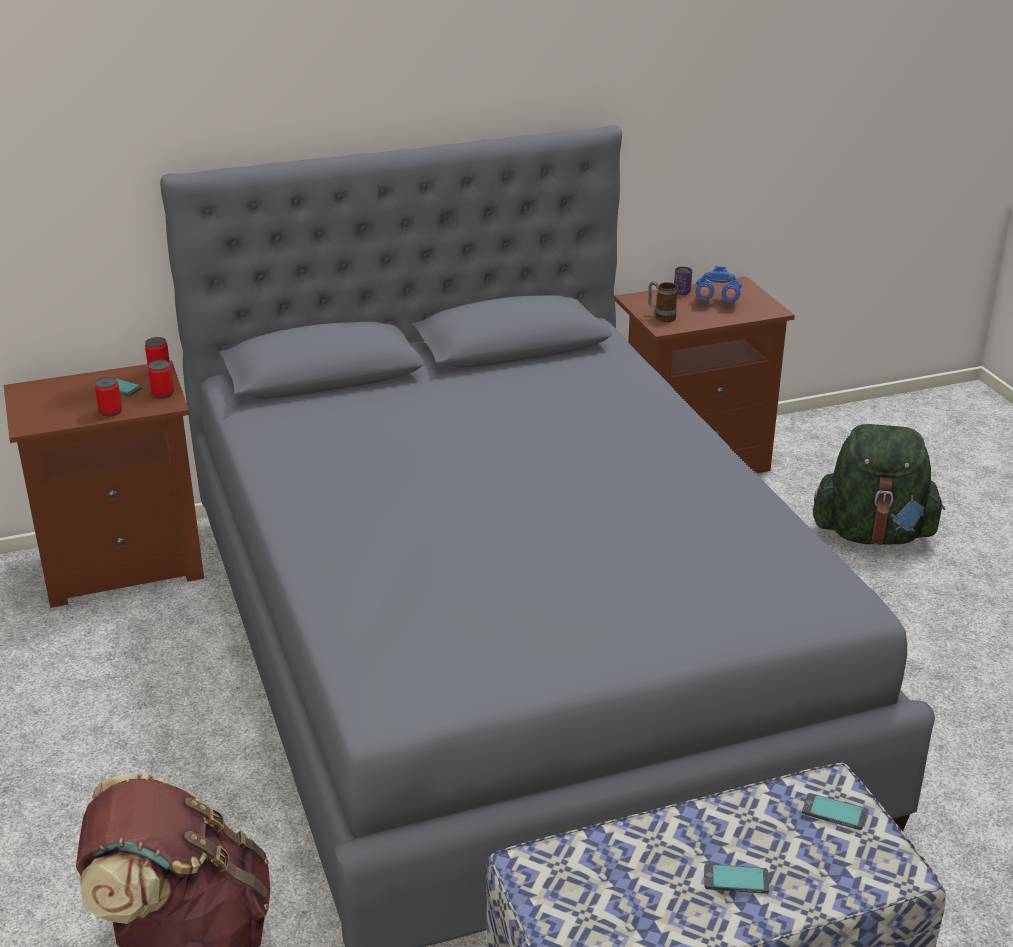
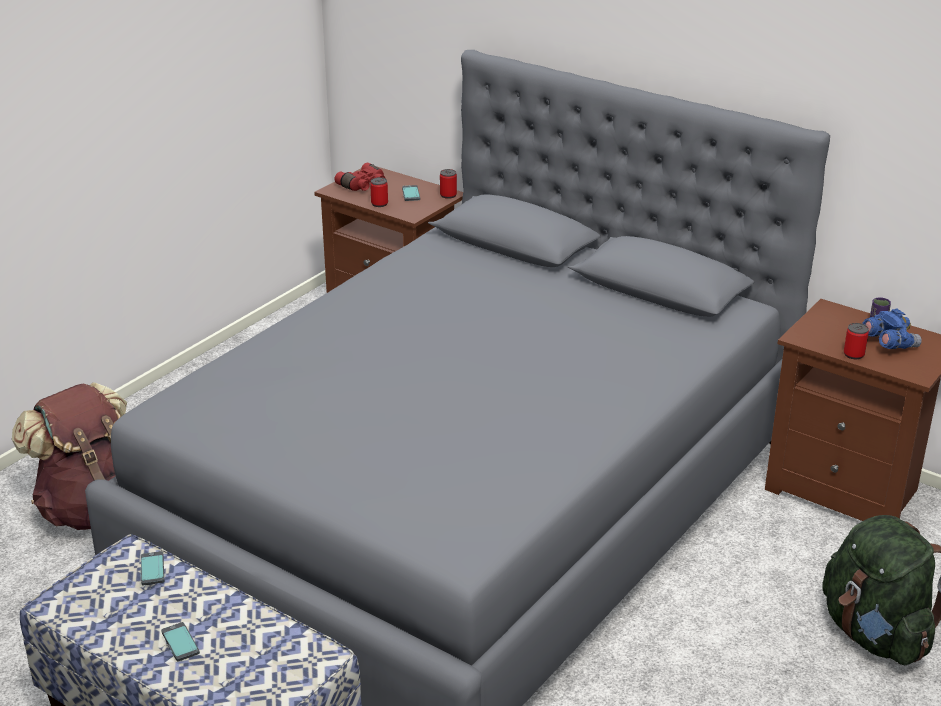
camera: 55 degrees right, 0 degrees up
can [148,360,174,399] -> can moved to [844,323,869,359]
mug [648,281,677,322] -> none
phone [802,793,867,830] -> phone moved to [140,551,164,585]
none -> red binoculars [335,163,385,191]

